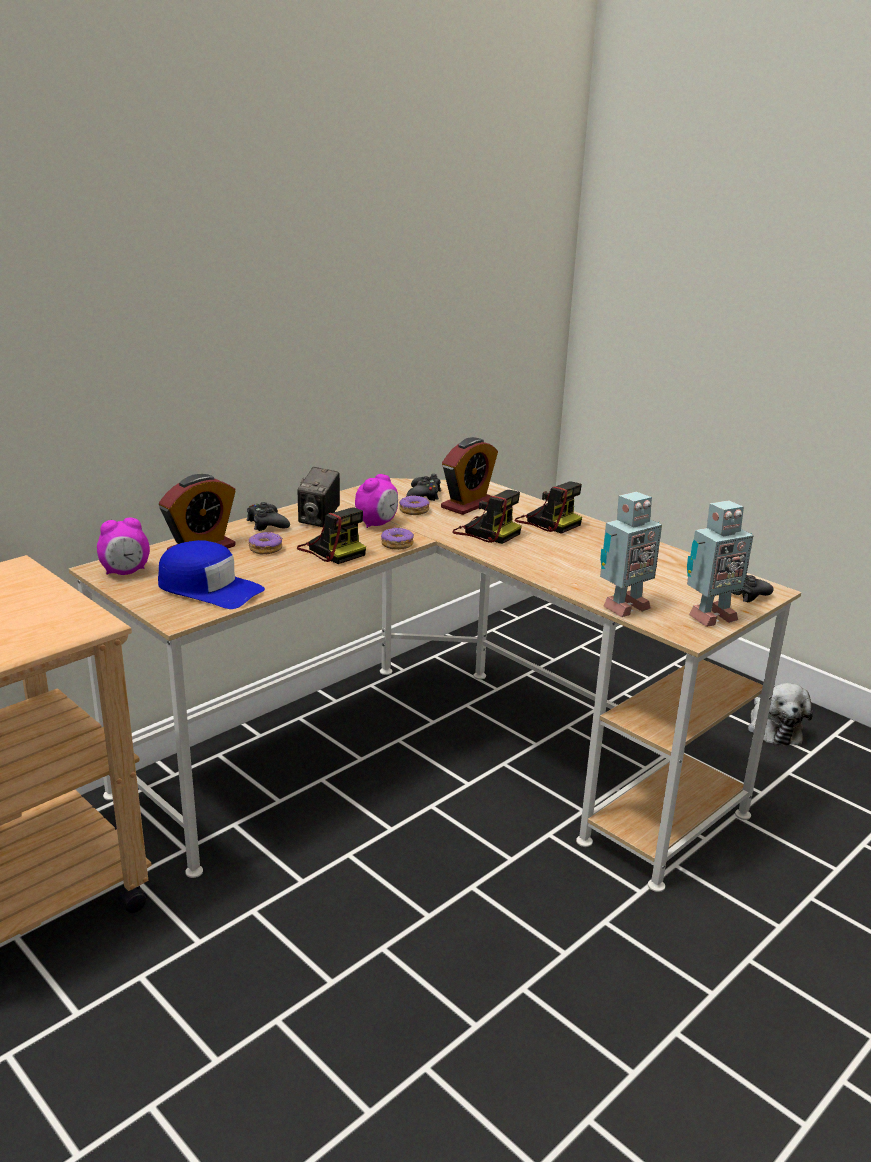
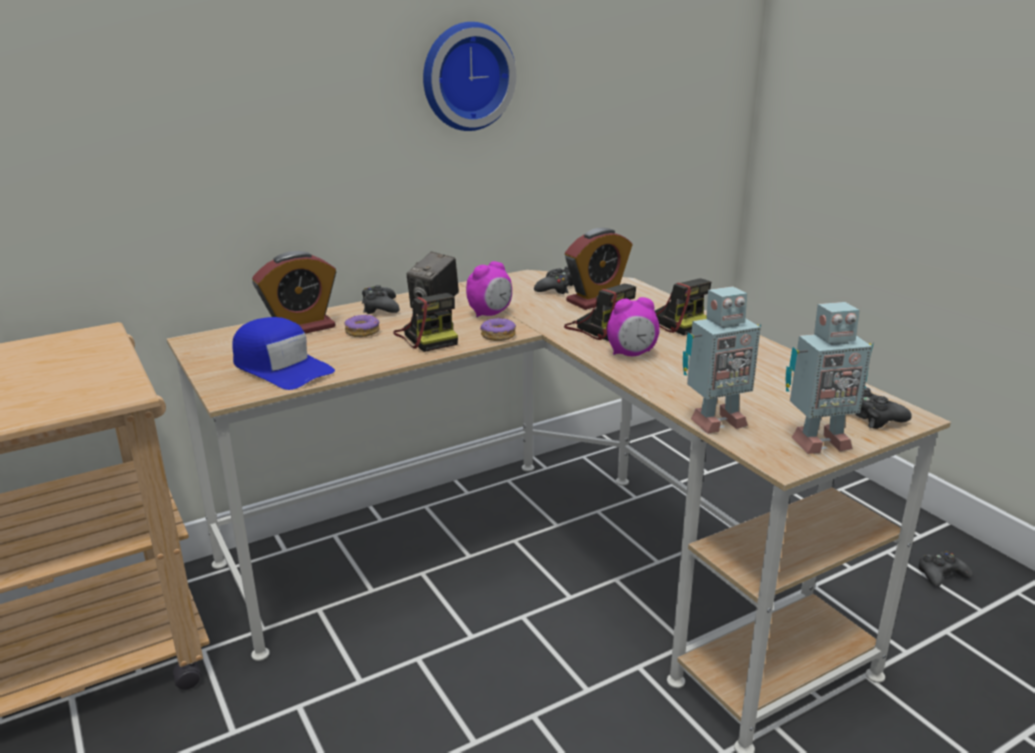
camera: 15 degrees right, 0 degrees up
alarm clock [97,517,150,575] -> alarm clock moved to [607,297,660,356]
donut [399,495,429,515] -> none
plush toy [748,683,813,746] -> black game controller [918,551,973,587]
none -> wall clock [423,22,516,131]

